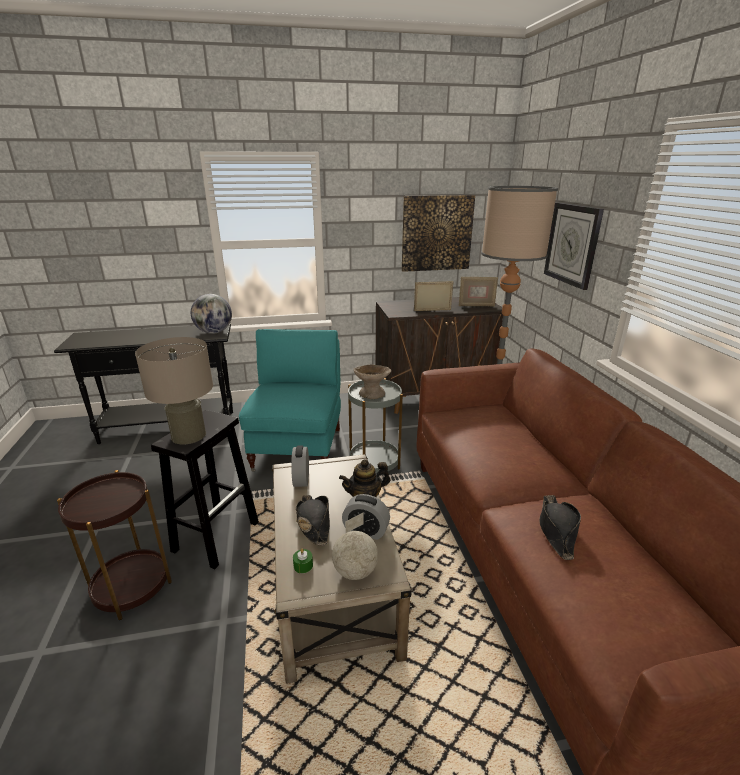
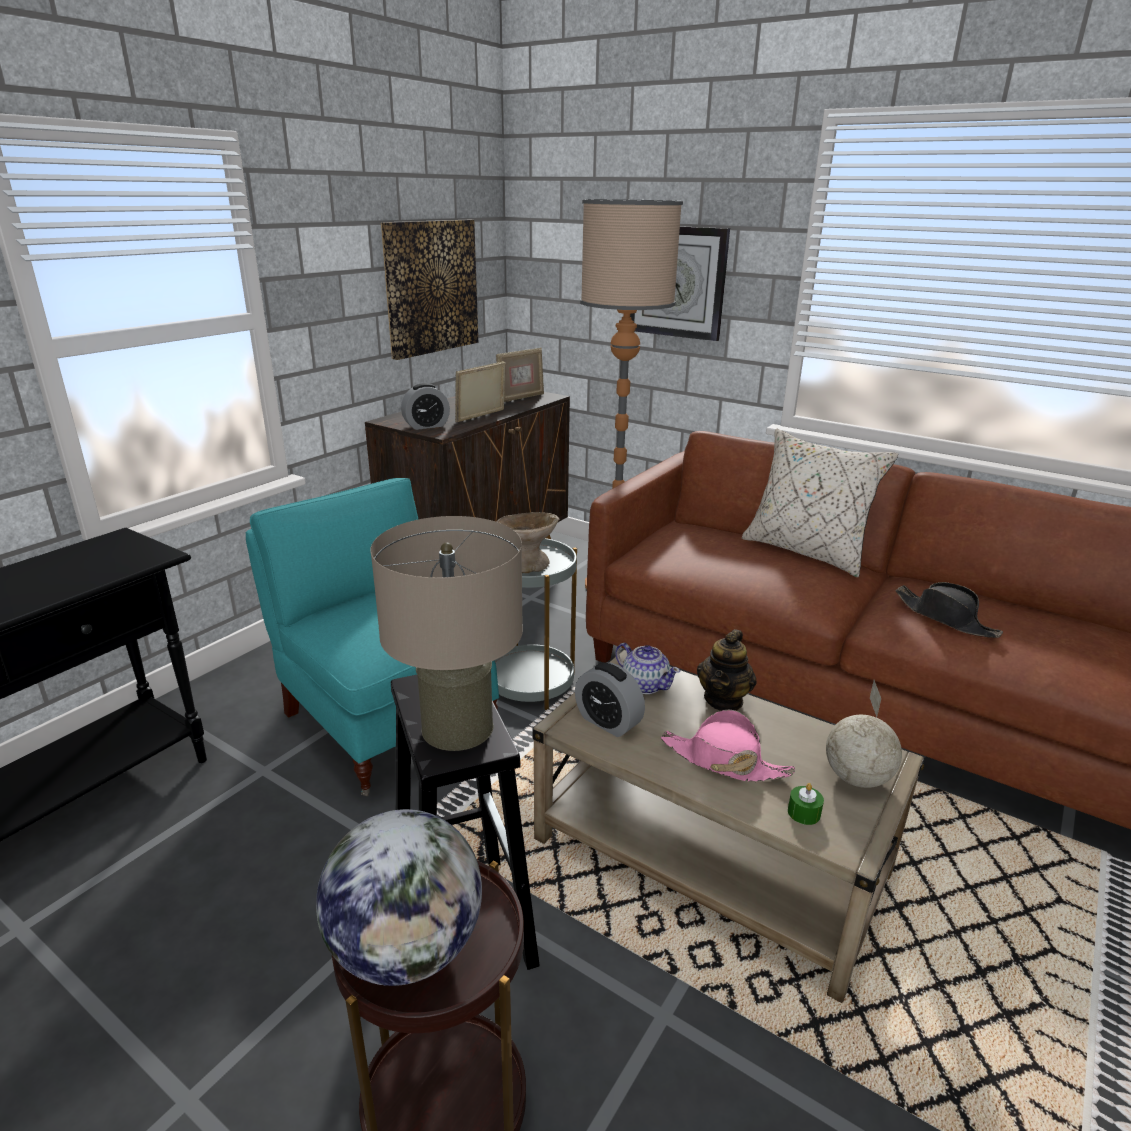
camera: 45 degrees left, 0 degrees up
globe [191,294,232,334] -> globe moved to [316,809,482,986]
black hat [296,495,330,546] -> pink hat [660,709,795,782]
alarm clock [342,494,390,540] -> alarm clock moved to [401,383,450,430]
none -> teapot [615,643,680,694]
none -> beige pillow [742,429,899,577]

